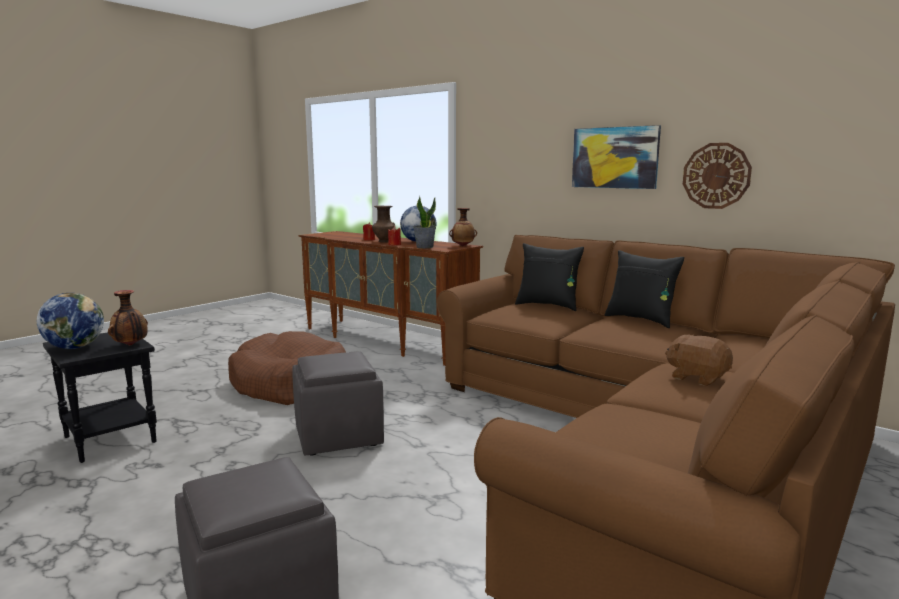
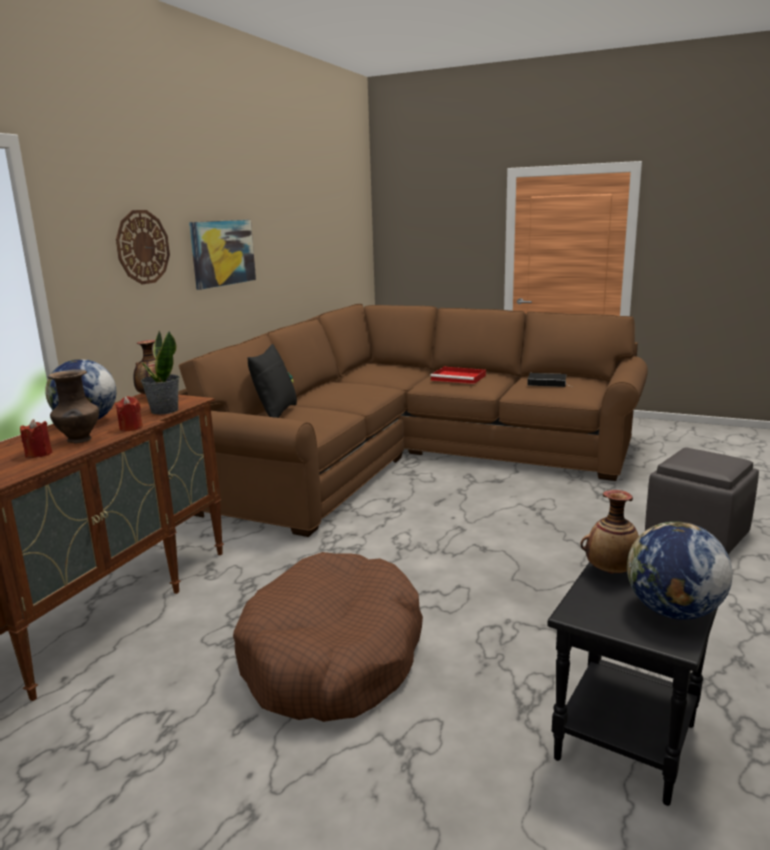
camera: 105 degrees left, 5 degrees up
grey ottoman [292,351,384,455] -> none
black pillow [605,250,684,328] -> none
brown plush toy [665,335,733,386] -> red tray [430,367,486,384]
wall clock [683,143,752,209] -> wall clock moved to [116,210,170,284]
none -> book [527,373,568,387]

